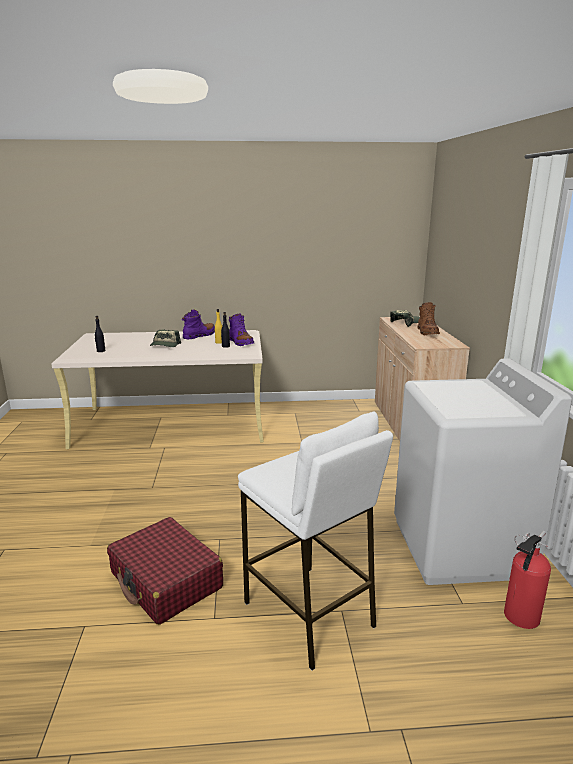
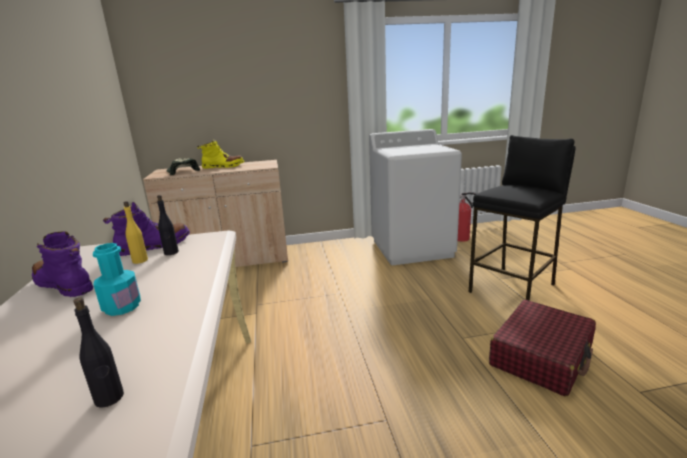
camera: 95 degrees left, 0 degrees up
cap [150,330,181,347] -> turquoise bottle [93,243,141,316]
white stool [238,412,393,671] -> black stool [469,135,576,301]
brown boot [417,302,440,335] -> yellow boot [197,140,245,169]

